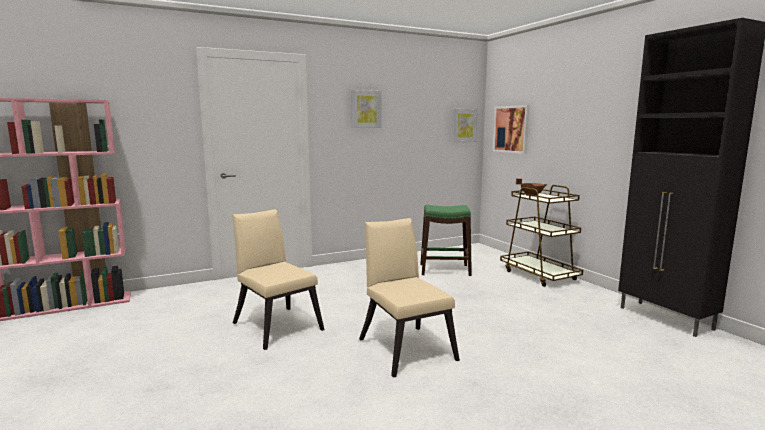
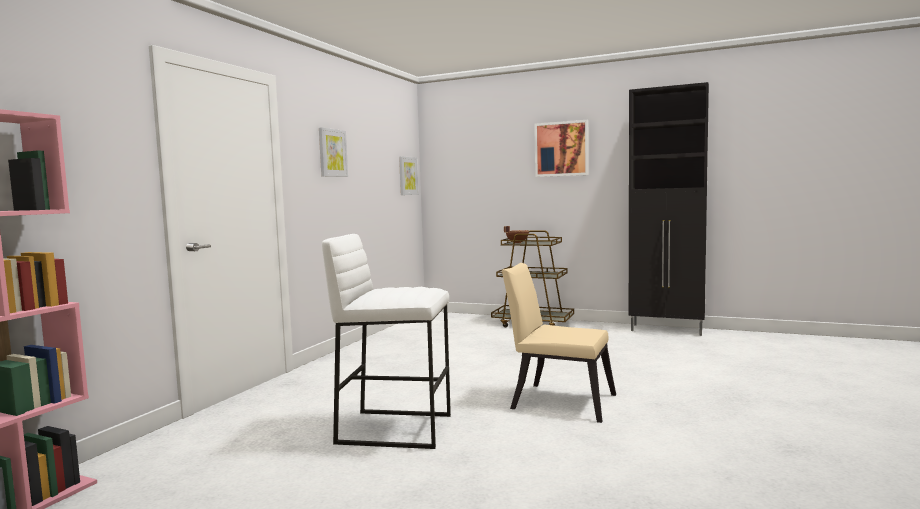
camera: 40 degrees left, 5 degrees down
beige chair [232,209,325,350] -> white stool [322,234,451,449]
green stool [420,205,472,276] -> none
picture [493,105,530,154] -> picture moved to [534,120,589,177]

